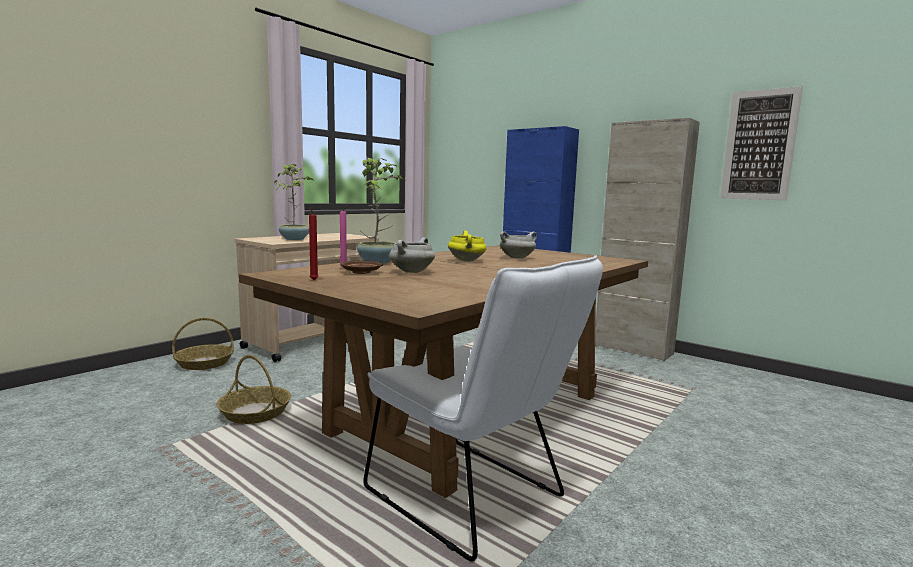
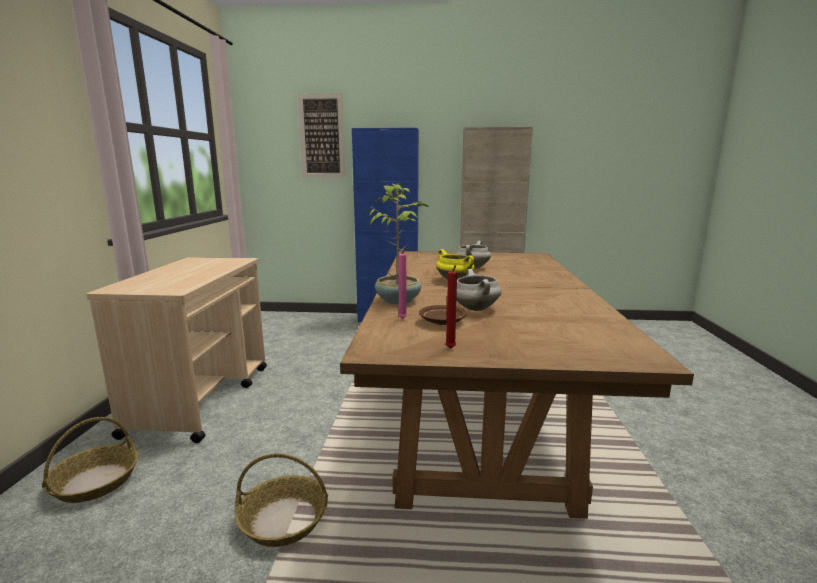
camera: 35 degrees left, 5 degrees up
potted plant [274,164,313,240] -> none
white chair [363,255,603,562] -> none
picture [720,86,803,200] -> picture moved to [297,93,345,178]

